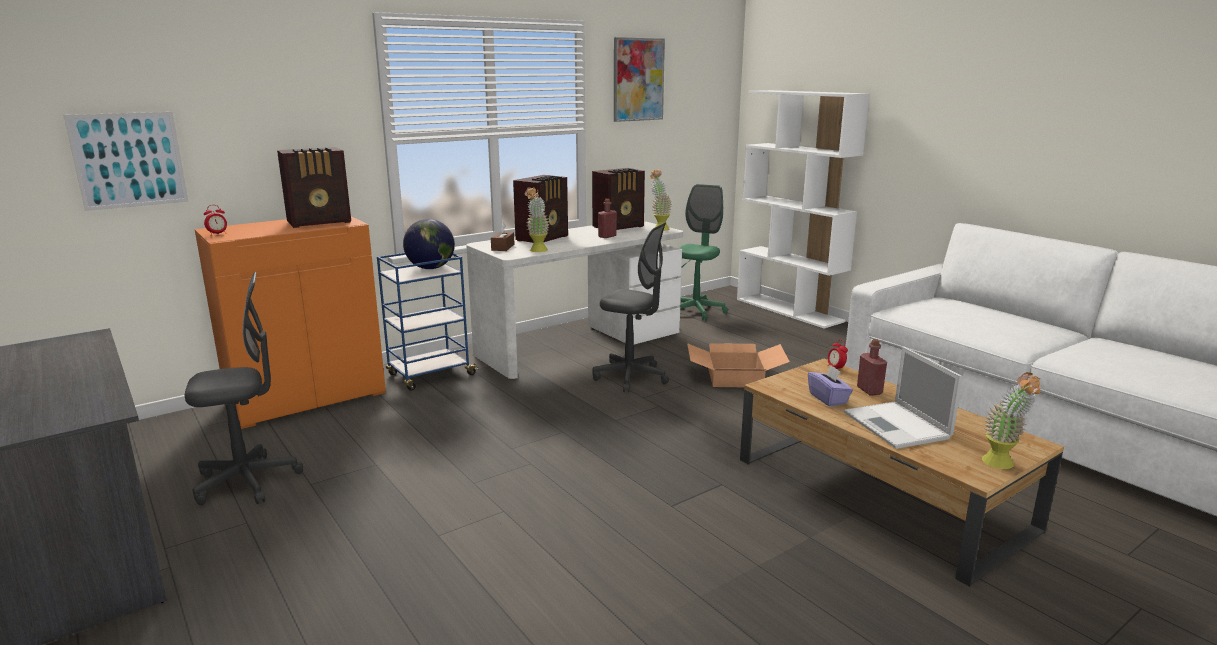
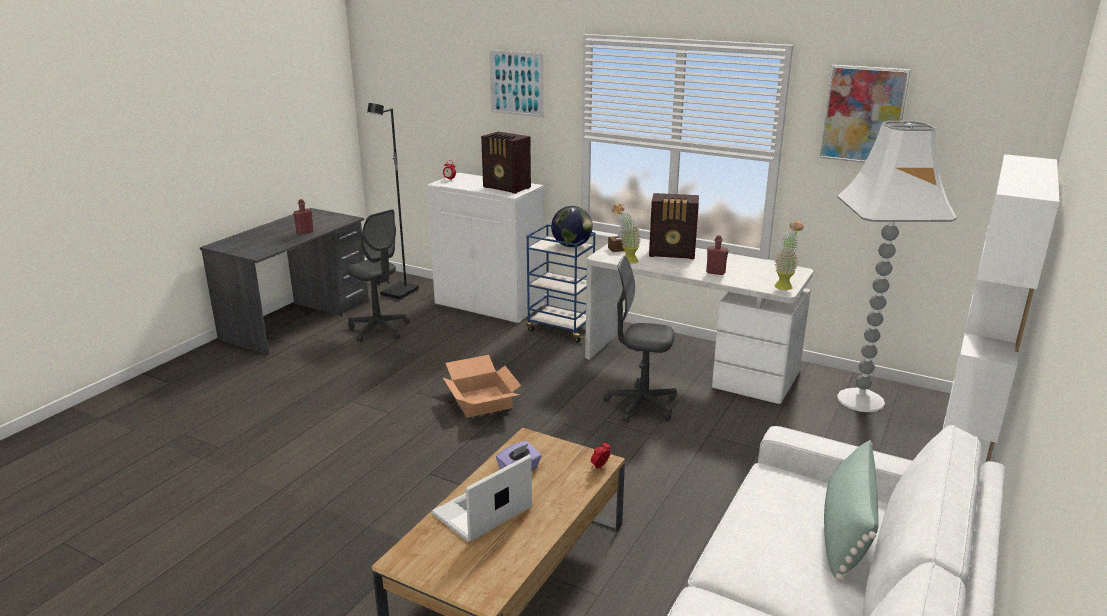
camera: 65 degrees right, 5 degrees up
picture [63,112,189,211] -> picture moved to [489,50,543,118]
orange cabinet [195,216,386,429] -> white cabinet [427,173,545,325]
radio [592,168,645,230] -> none
grey office chair [593,223,669,393] -> grey office chair turned 105 degrees clockwise [604,256,677,423]
green office chair [679,184,728,321] -> white floor lamp [837,121,957,412]
cardboard box [687,343,790,387] -> cardboard box moved to [443,355,521,418]
red bottle [857,339,887,396] -> red bottle moved to [293,199,314,235]
potted plant [982,372,1041,469] -> none
none -> black floor lamp [367,103,419,300]
none -> green pillow [824,440,879,581]

